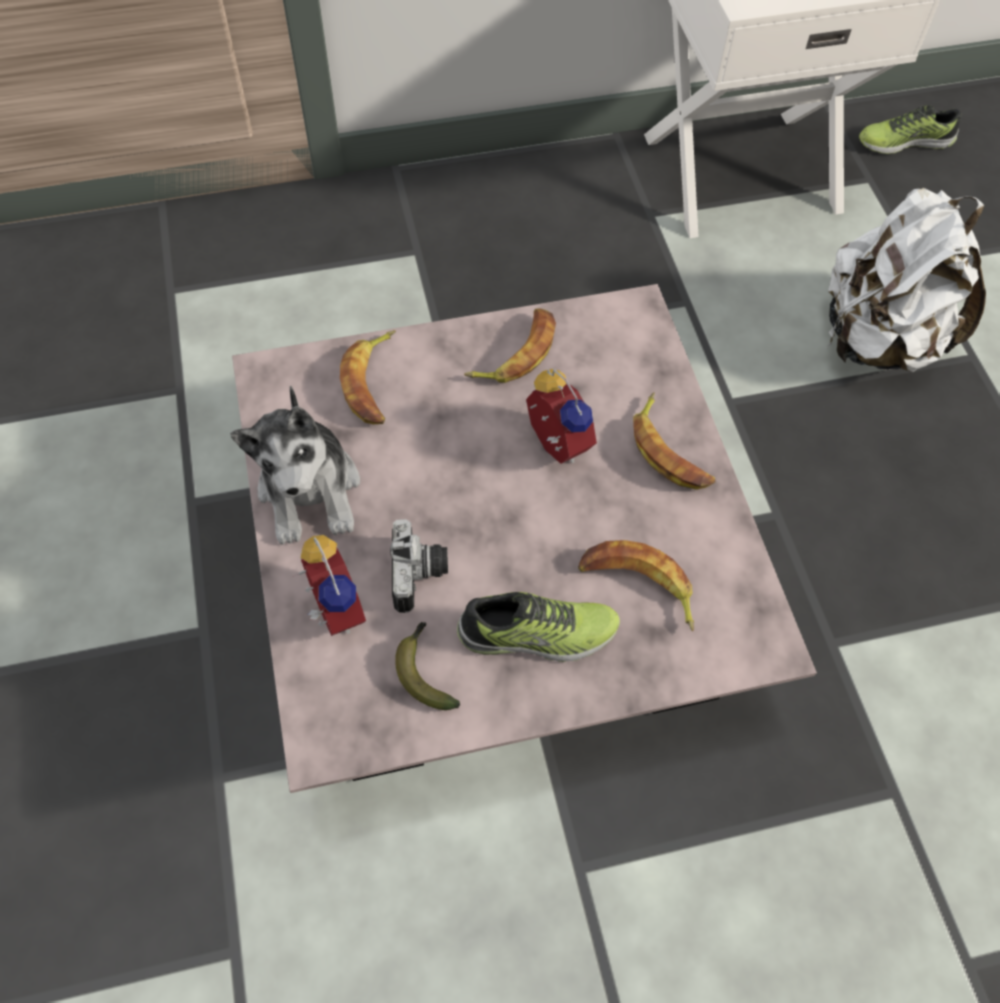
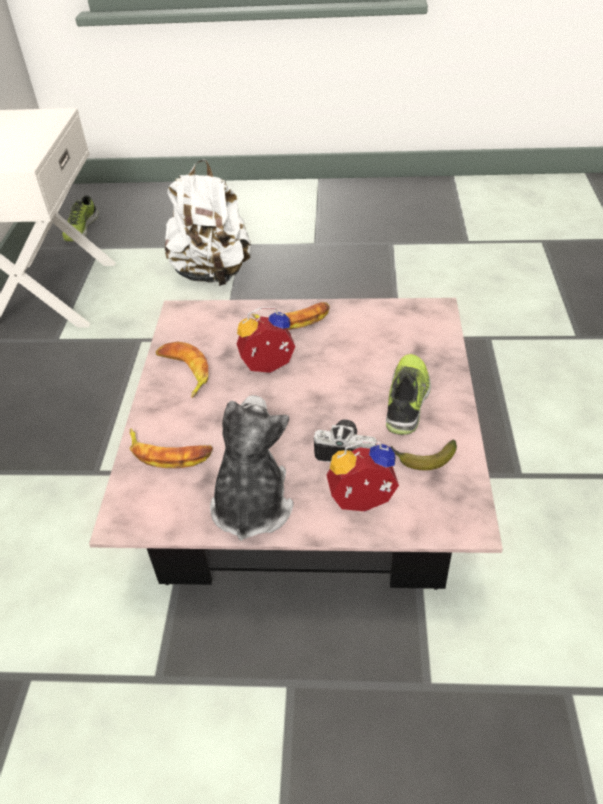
camera: 70 degrees left, 15 degrees down
plush toy [230,385,360,545] -> plush toy turned 90 degrees counterclockwise [210,395,294,541]
banana [578,540,694,631] -> none

